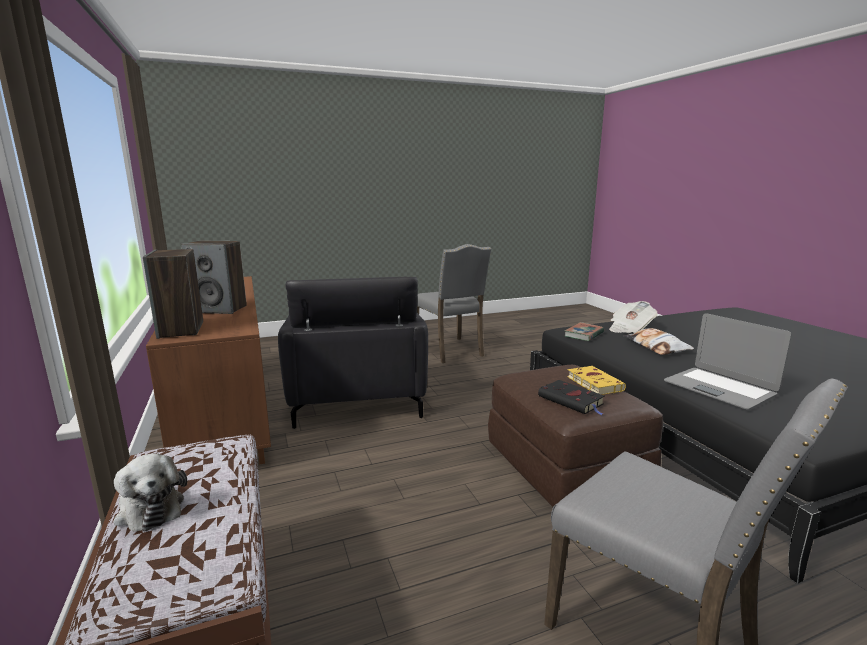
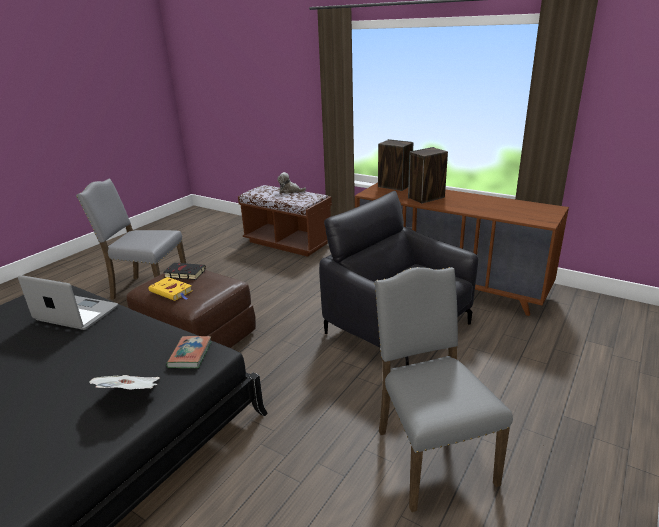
camera: 145 degrees right, 10 degrees up
grey chair [417,244,491,363] -> grey chair turned 45 degrees clockwise [374,267,513,512]
pillow [623,328,694,355] -> none

